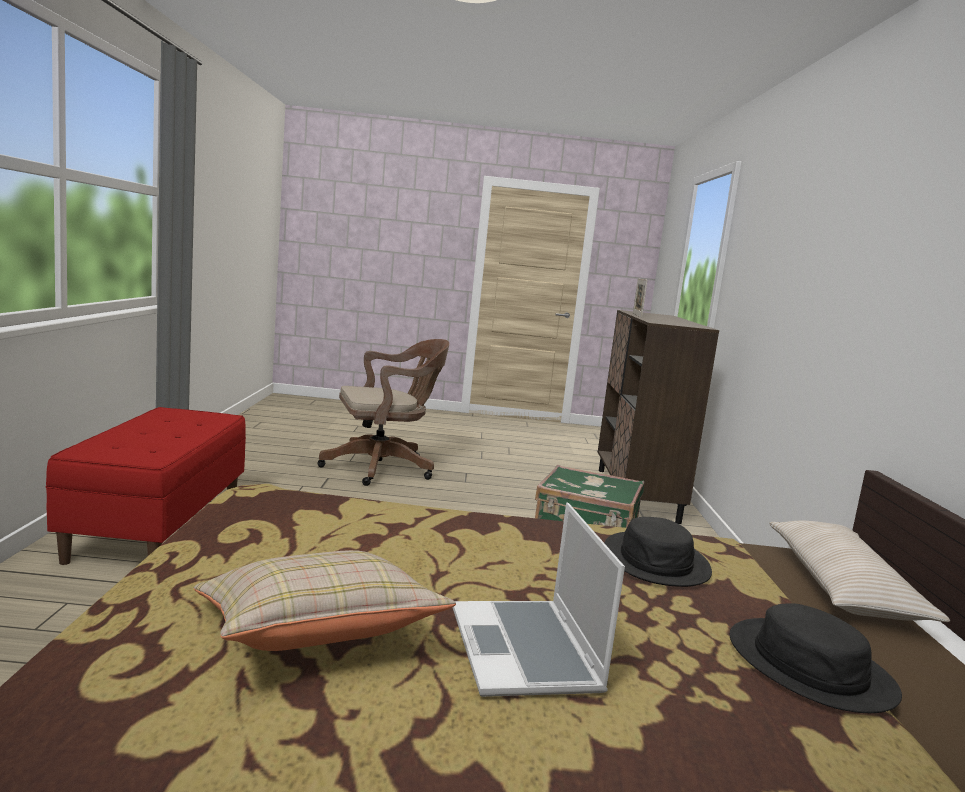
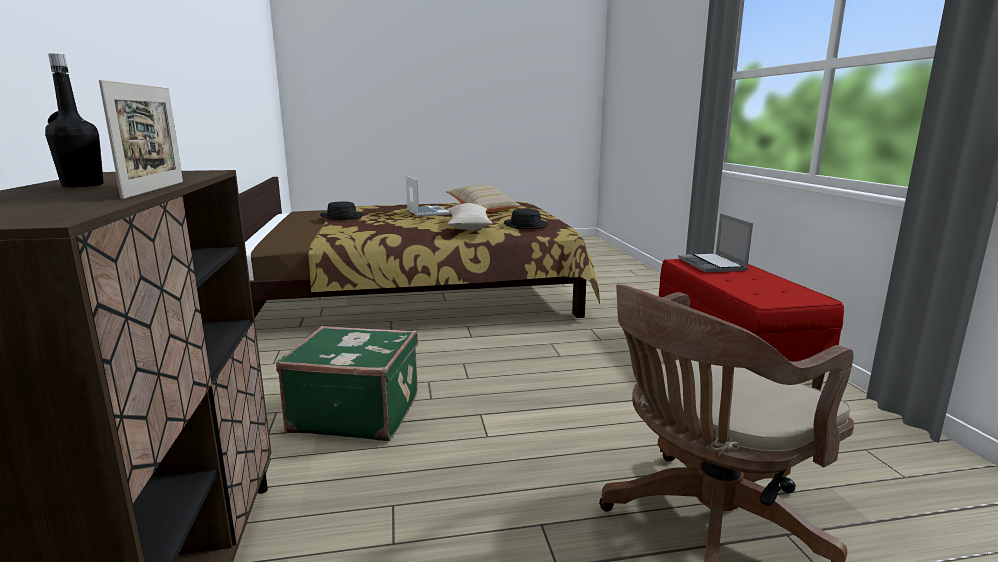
camera: 170 degrees right, 5 degrees up
black hat [604,517,712,587] -> black hat moved to [504,209,548,229]
beige pillow [769,521,950,622] -> beige pillow moved to [448,203,493,230]
none -> black bottle [45,54,104,187]
none -> laptop [678,213,753,273]

